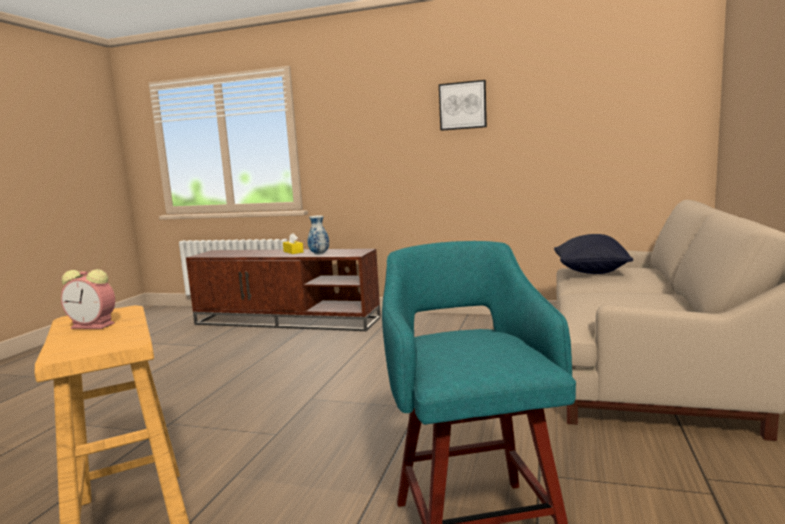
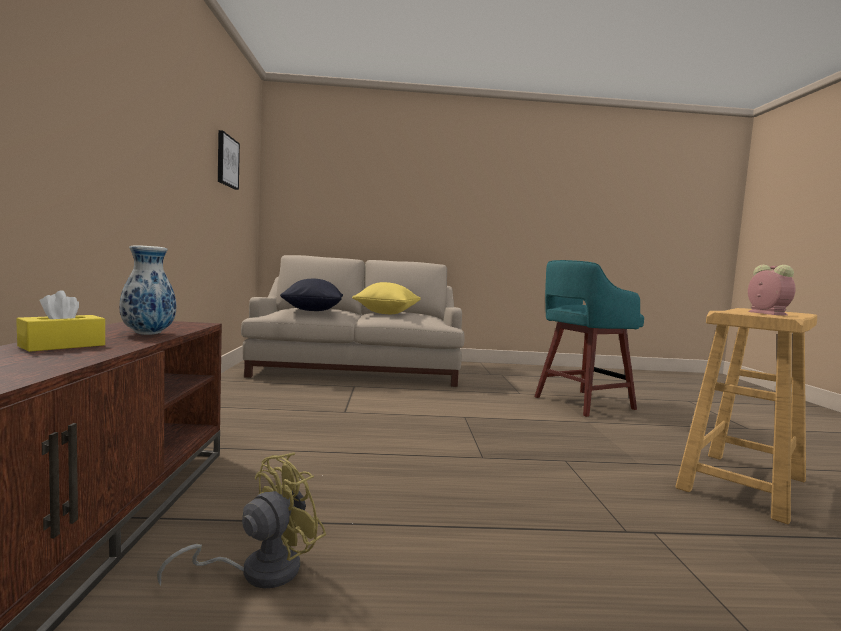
camera: 110 degrees left, 5 degrees down
picture [439,80,487,131] -> picture moved to [218,130,240,190]
none -> yellow fan [157,453,326,589]
none -> yellow pillow [352,282,421,314]

